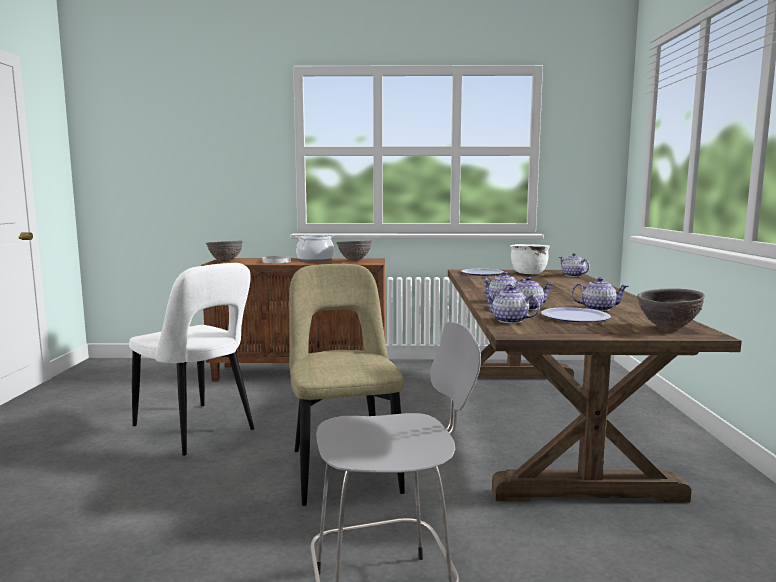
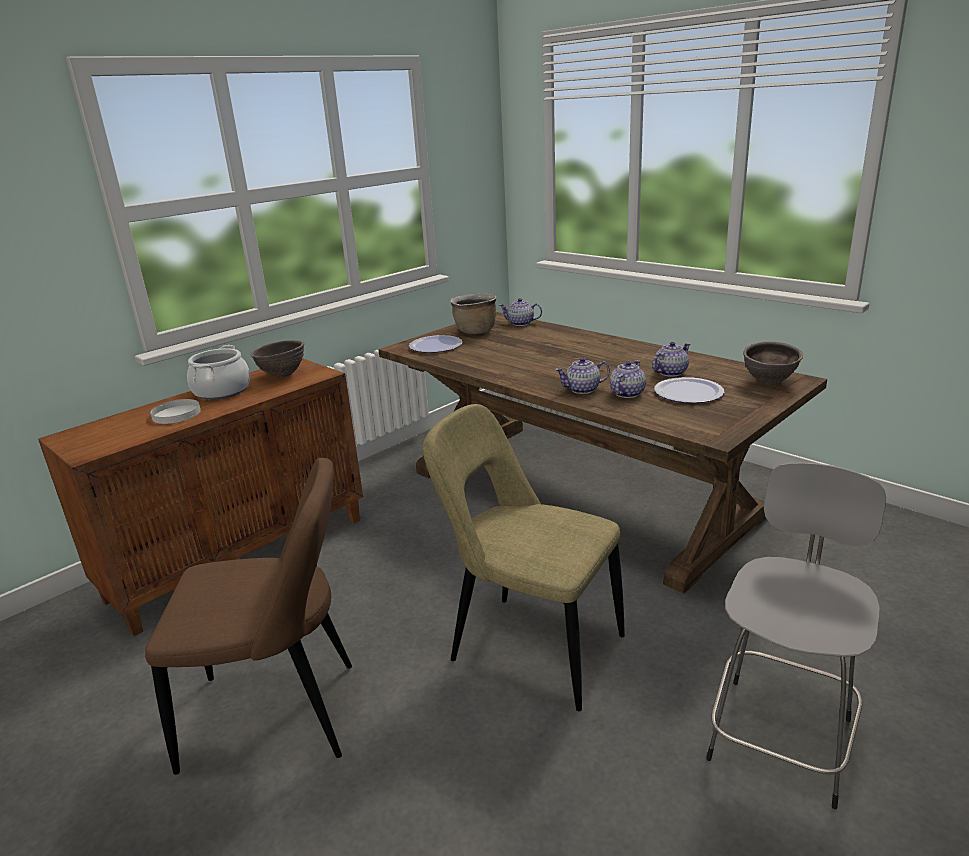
camera: 45 degrees left, 15 degrees up
white chair [129,263,254,456] -> brown chair [145,458,352,775]
brown bowl [206,241,243,262] -> none
teapot [484,286,540,323] -> none
white cooking pot [510,244,550,274] -> brown cooking pot [450,293,497,334]

